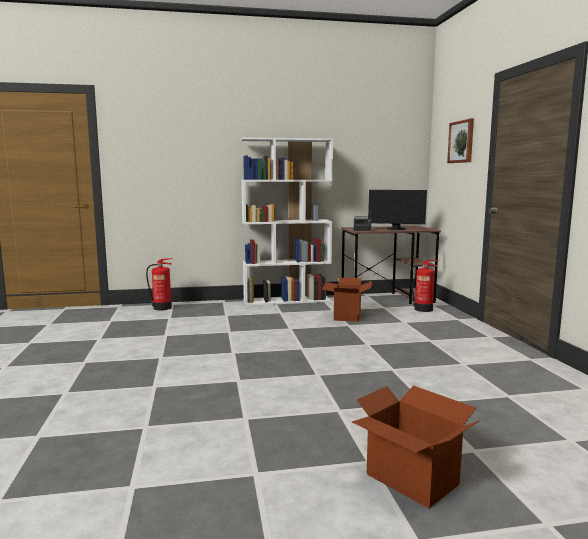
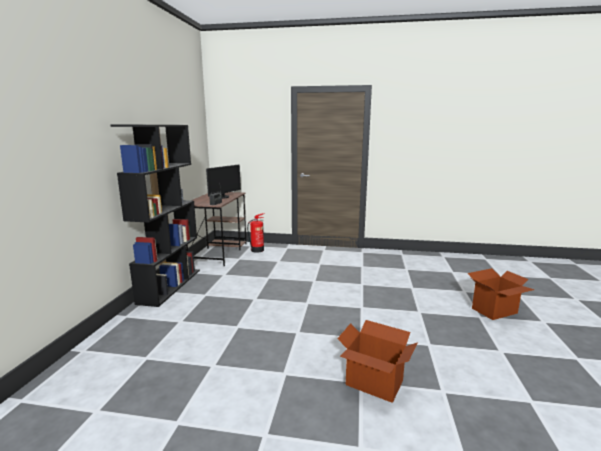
camera: 70 degrees left, 5 degrees up
fire extinguisher [146,258,173,310] -> none
white bookcase [241,137,333,306] -> black bookcase [110,125,200,307]
cardboard box [322,278,372,322] -> cardboard box moved to [337,320,418,403]
picture [447,119,474,163] -> none

